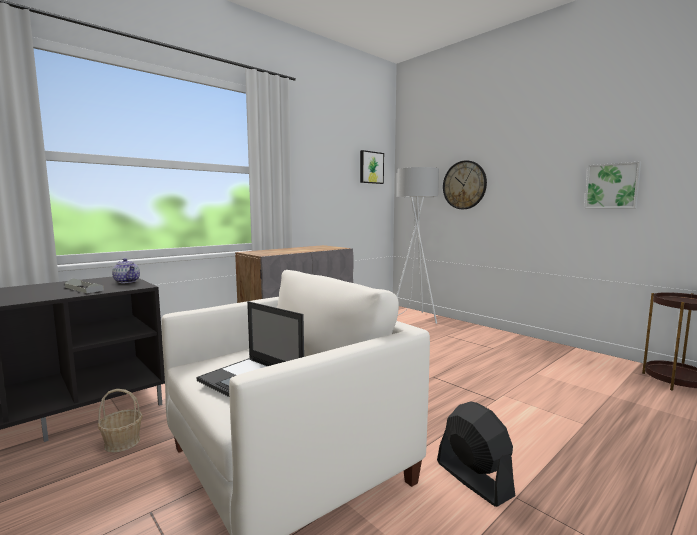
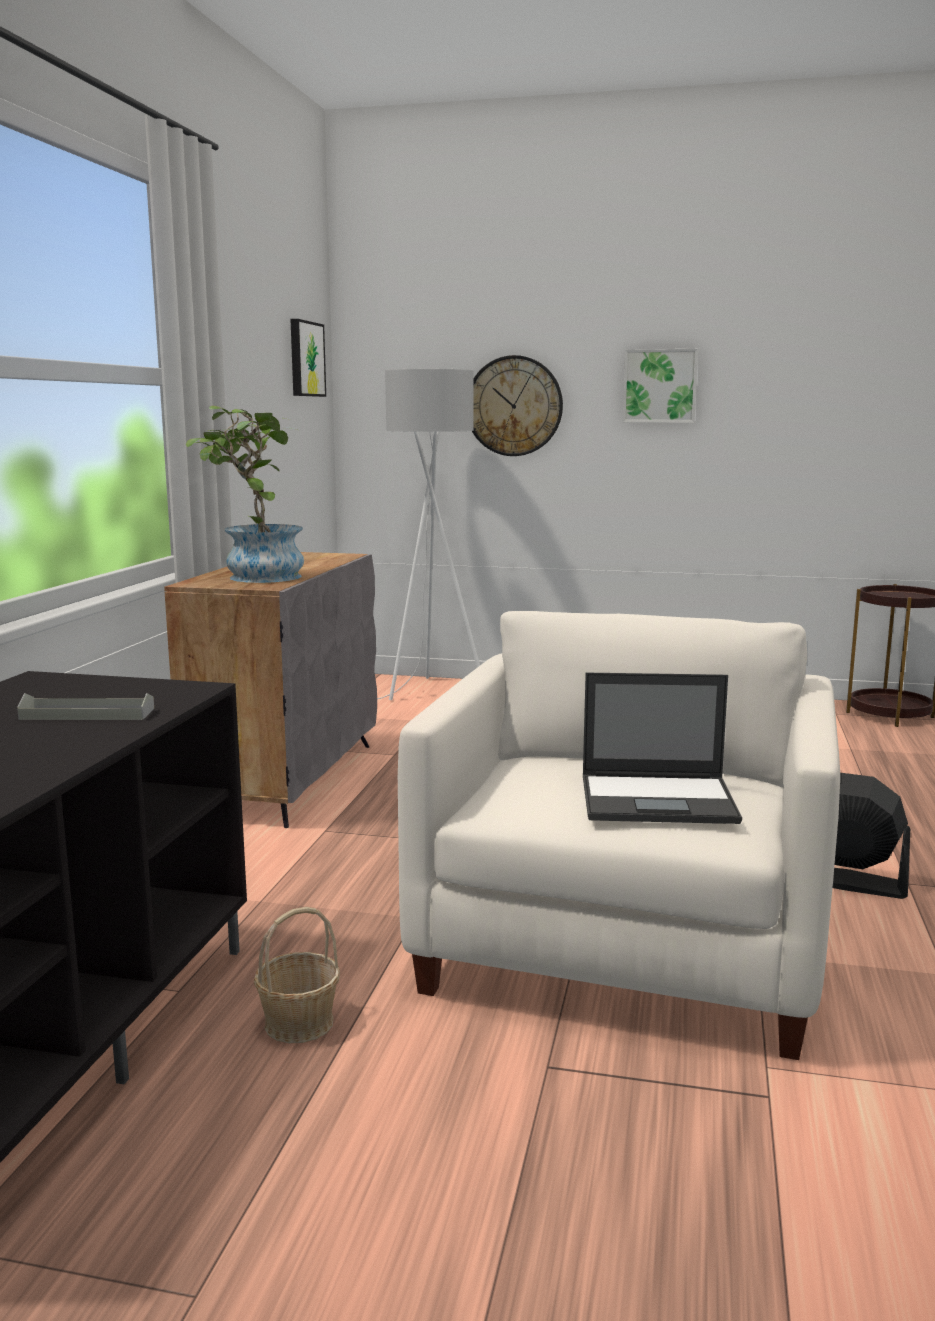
camera: 35 degrees left, 5 degrees up
teapot [112,258,140,283] -> none
picture [584,162,641,208] -> picture moved to [623,349,698,423]
none -> potted plant [186,406,304,583]

